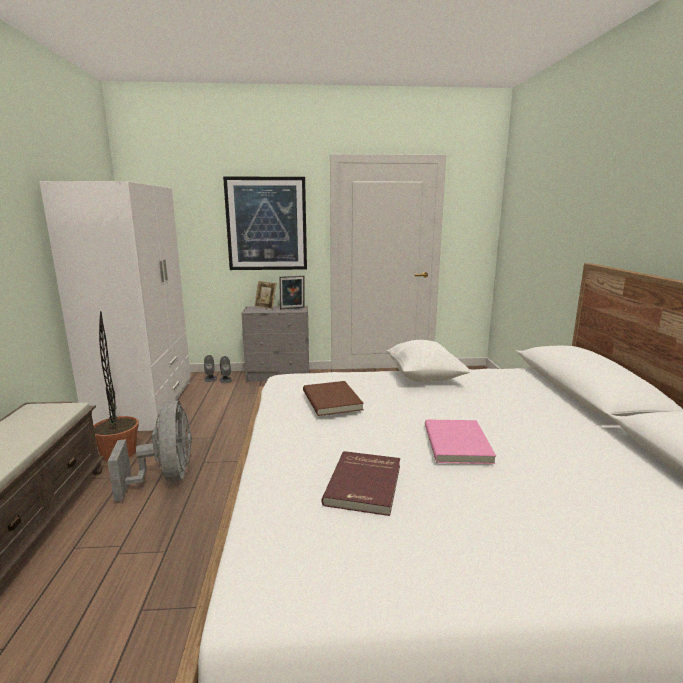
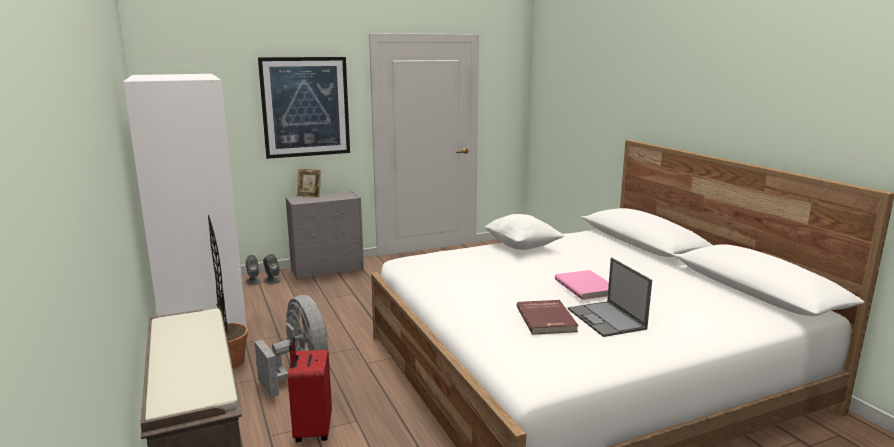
camera: 20 degrees left, 0 degrees up
picture frame [279,275,305,309] -> none
brown book [303,381,364,416] -> none
none -> red suitcase [288,337,332,442]
none -> laptop [568,258,652,337]

